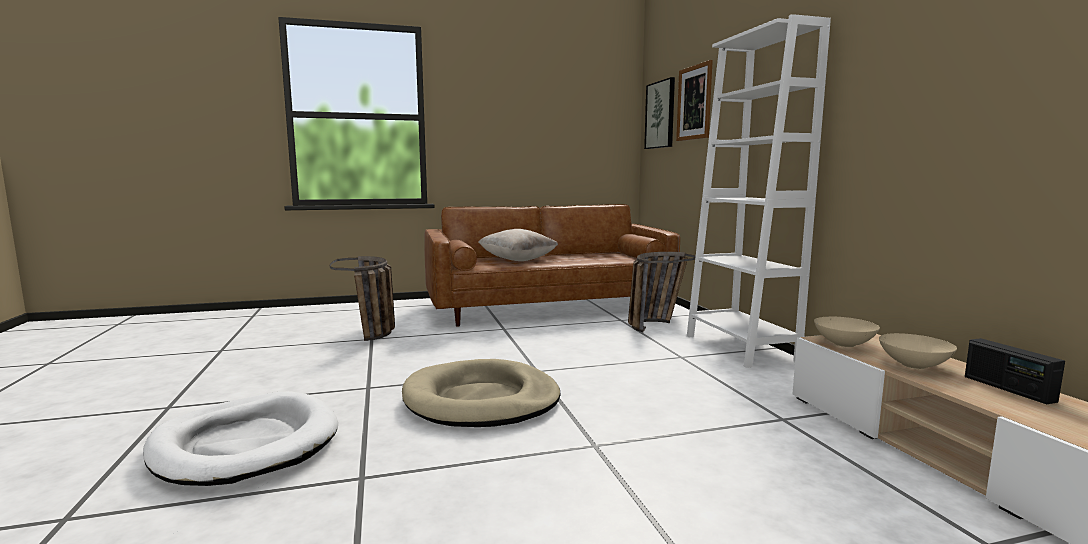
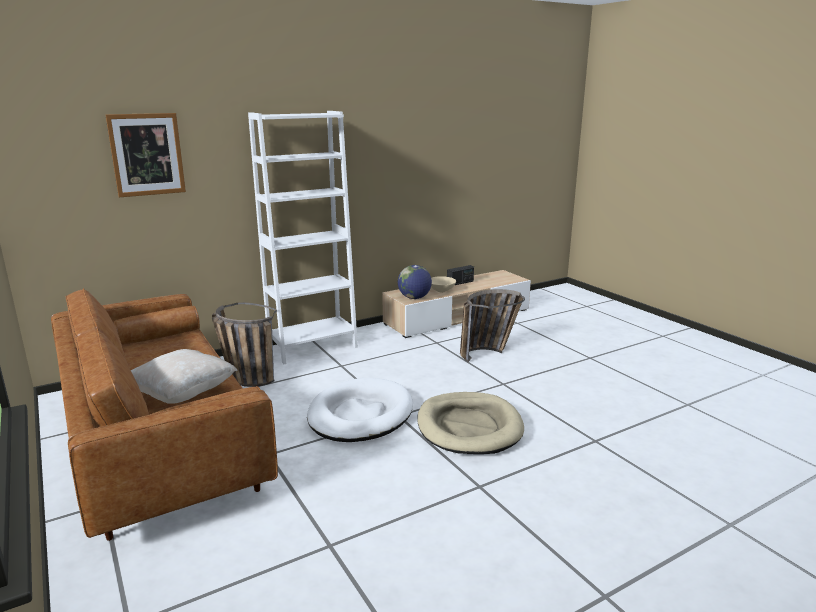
camera: 105 degrees left, 10 degrees up
white dog bed [143,391,338,486] -> white dog bed moved to [307,378,413,442]
basket [330,256,395,341] -> basket moved to [460,289,525,362]
picture [644,77,675,149] -> none
beige bowl [814,317,880,348] -> globe [398,265,432,299]

